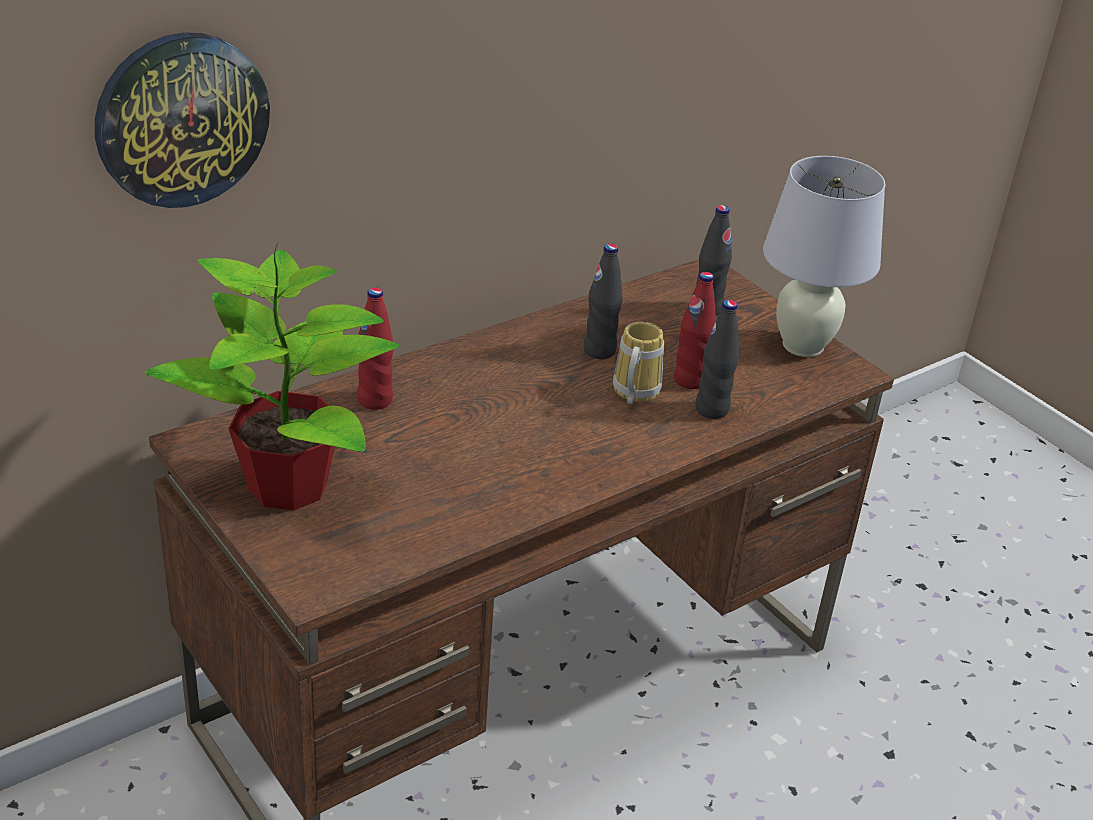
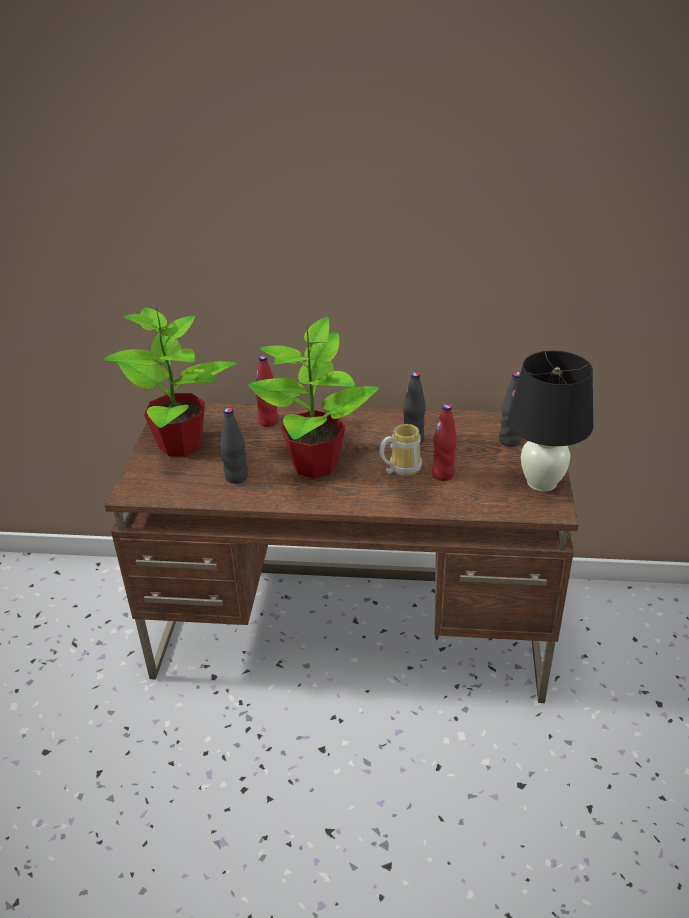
camera: 45 degrees right, 0 degrees up
wall clock [95,32,270,208] -> none
black bottle [695,300,739,419] -> black bottle moved to [220,407,248,484]
white table lamp [763,156,885,357] -> black table lamp [508,351,593,492]
none -> potted plant [249,317,379,478]

